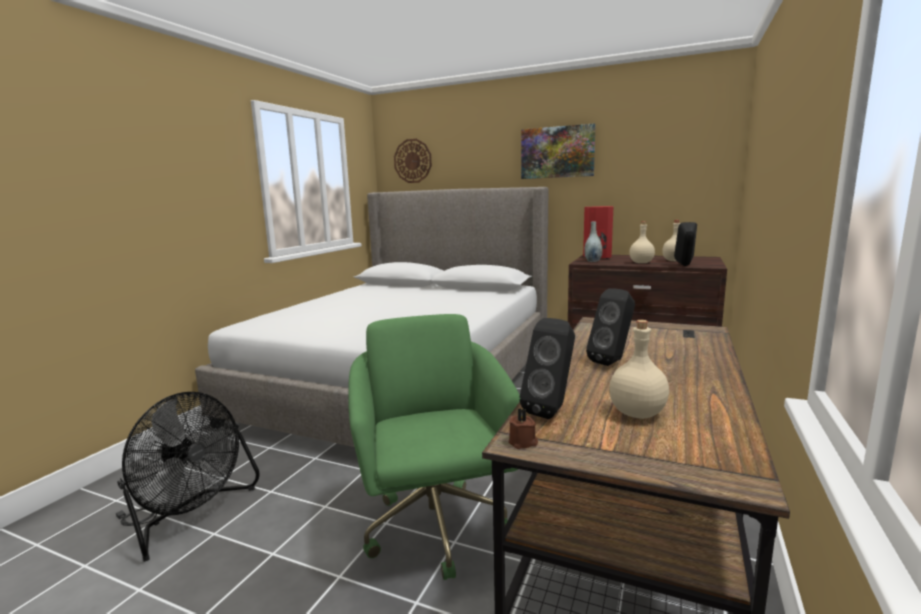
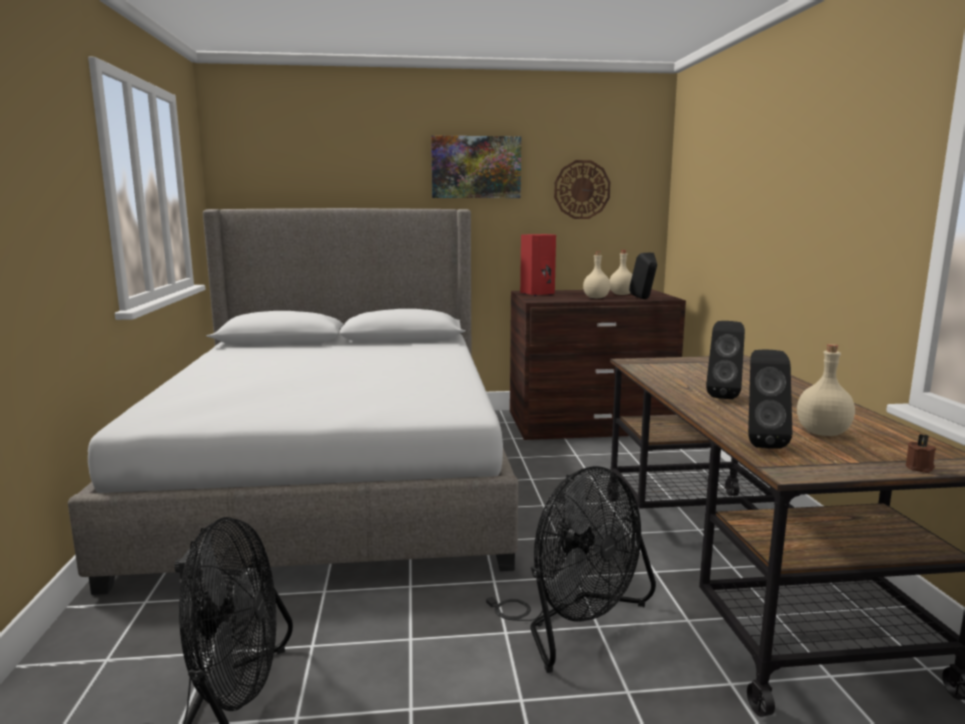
camera: 30 degrees left, 0 degrees up
green office chair [348,314,520,580] -> black fan [486,466,656,673]
wall clock [394,139,432,183] -> wall clock moved to [554,160,611,219]
brown candle [508,408,538,449] -> brown candle moved to [906,434,936,473]
grey vase [584,221,603,262] -> none

